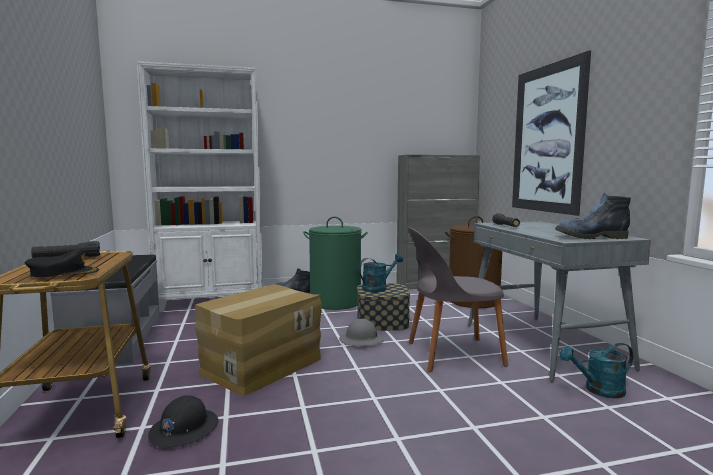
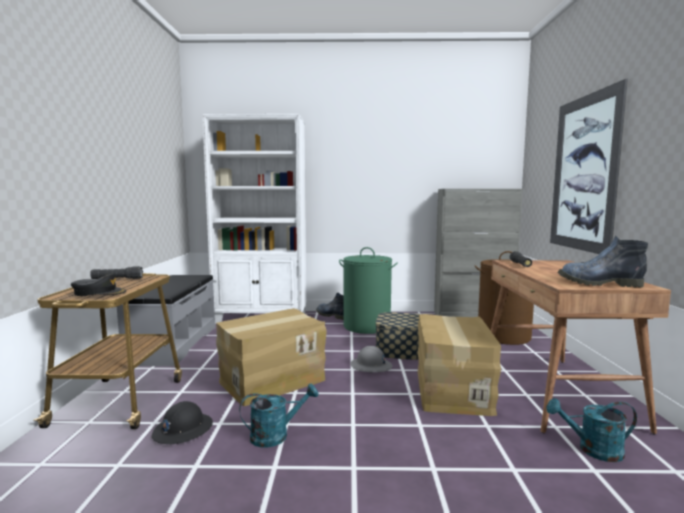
camera: 15 degrees right, 0 degrees up
turquoise watering can [359,253,403,292] -> turquoise watering can moved to [239,383,319,448]
grey chair [407,227,508,372] -> cardboard box [418,314,501,416]
grey desk [468,221,651,382] -> brown desk [491,260,671,434]

